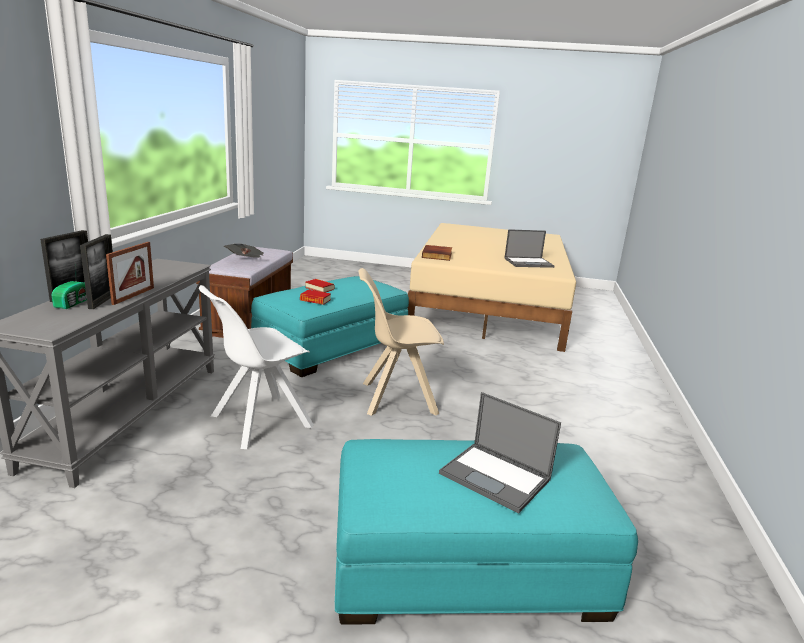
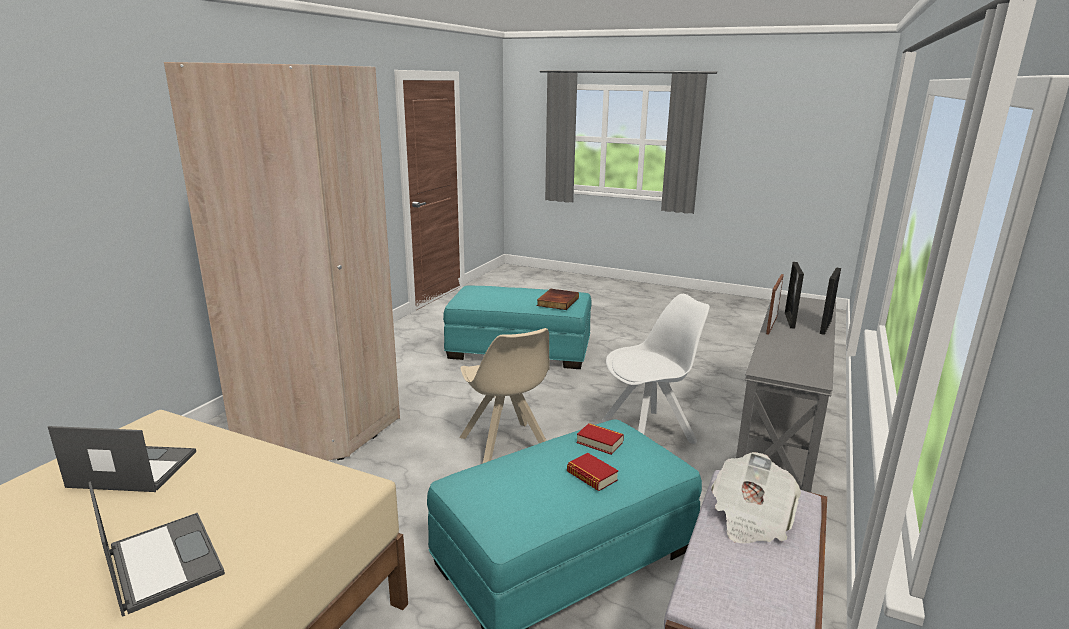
camera: 165 degrees left, 0 degrees up
radio [51,262,87,309] -> none
beige chair [358,268,444,416] -> beige chair turned 60 degrees clockwise [459,328,550,463]
book [422,245,452,261] -> book moved to [536,289,579,310]
laptop [439,392,561,513] -> laptop moved to [88,481,225,616]
none -> beige wardrobe [164,62,400,461]

